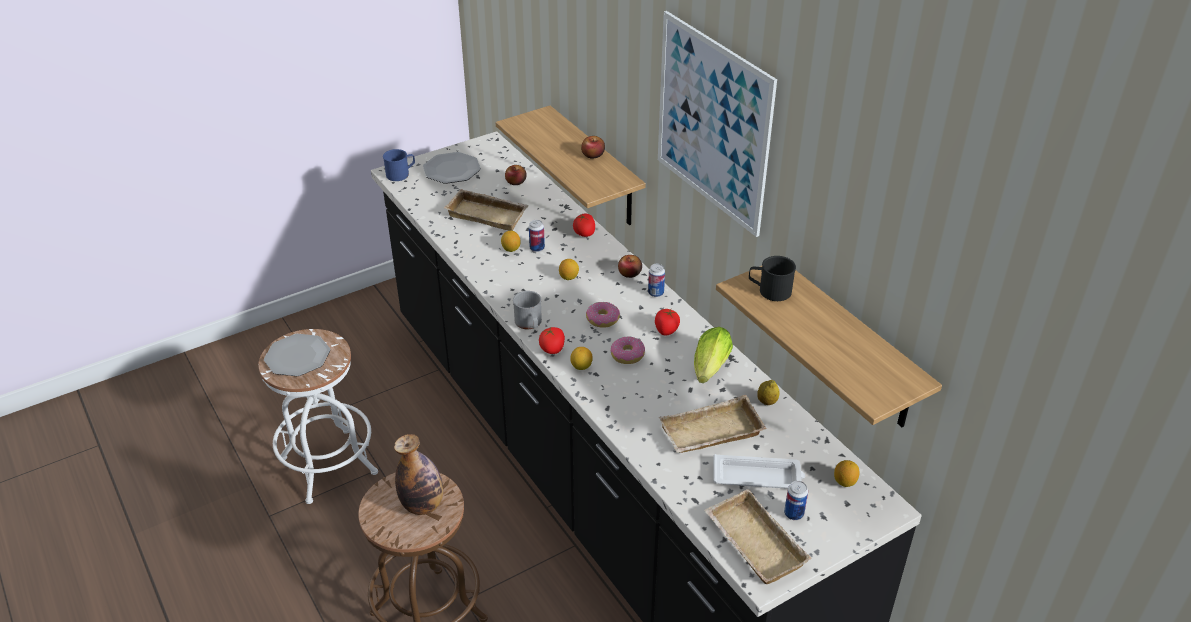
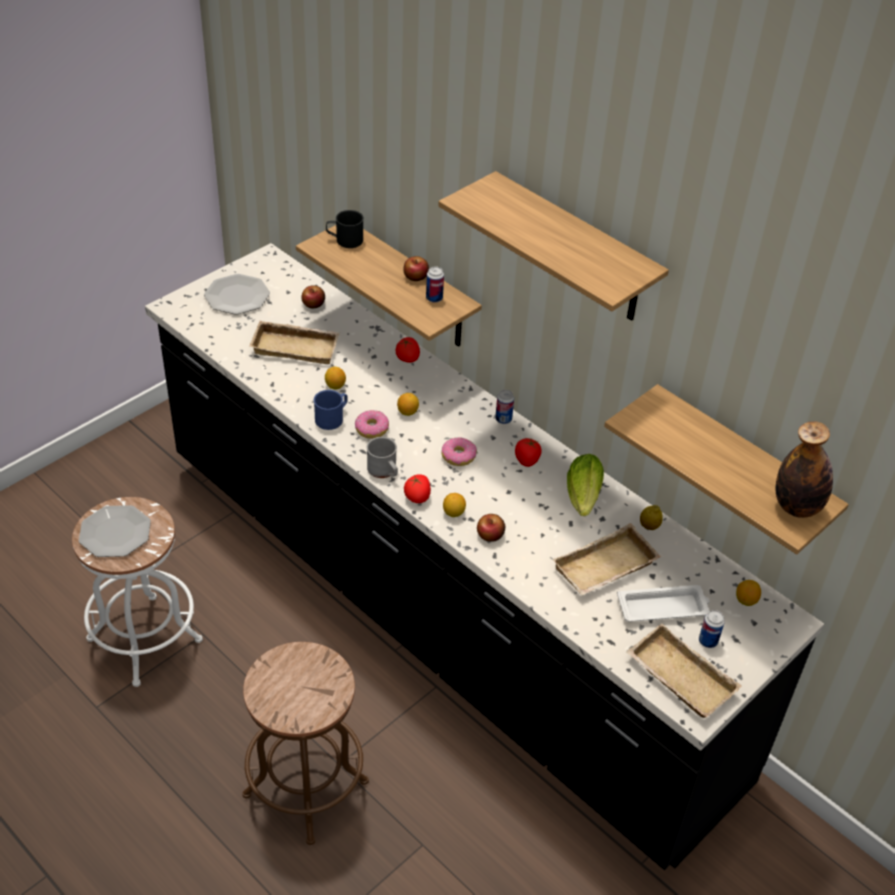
camera: 15 degrees left, 5 degrees up
blue mug [383,149,415,181] -> blue mug moved to [314,390,347,430]
bottle [394,434,443,515] -> bottle moved to [776,421,833,518]
can [529,220,545,252] -> can moved to [426,266,444,303]
donut [610,337,645,364] -> donut moved to [355,410,389,438]
apple [618,255,642,278] -> apple moved to [477,514,505,542]
picture [658,11,777,237] -> shelf [438,171,669,321]
black mug [749,256,796,301] -> black mug moved to [326,210,364,248]

